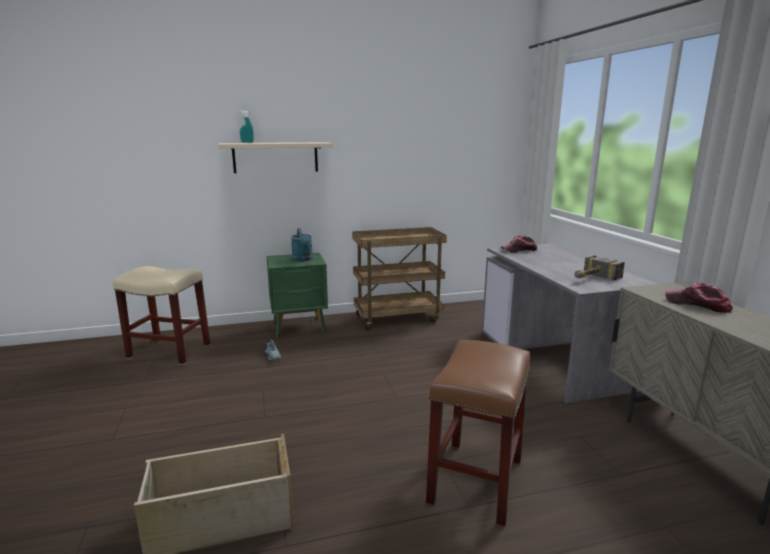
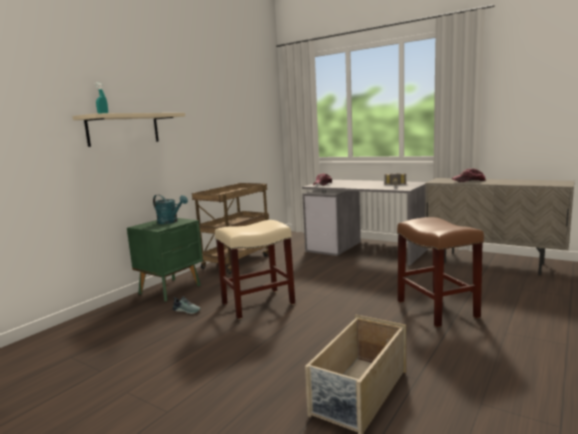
camera: 40 degrees left, 5 degrees down
beige stool [113,266,210,365] -> beige stool moved to [215,220,295,320]

